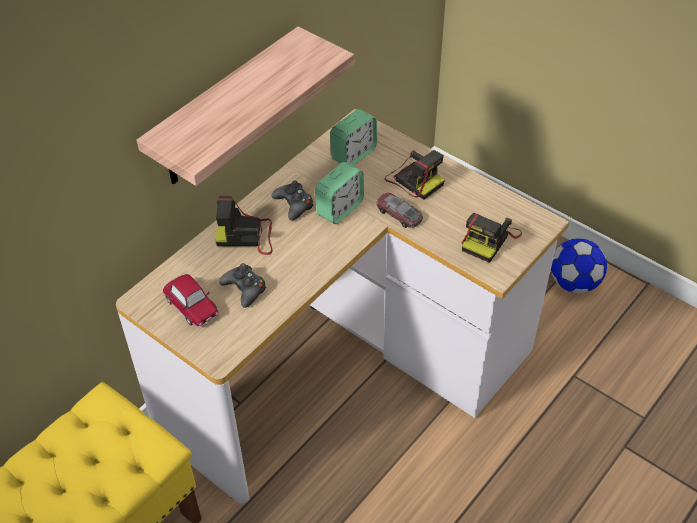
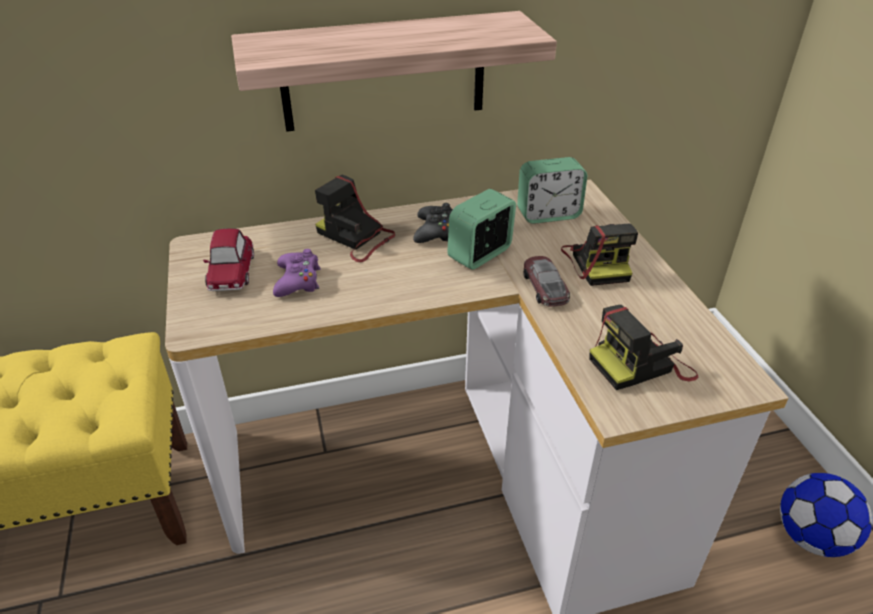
camera: 35 degrees right, 10 degrees down
black game controller [219,263,266,308] -> purple game controller [273,249,321,297]
alarm clock [315,162,364,224] -> alarm clock turned 150 degrees clockwise [447,189,516,270]

